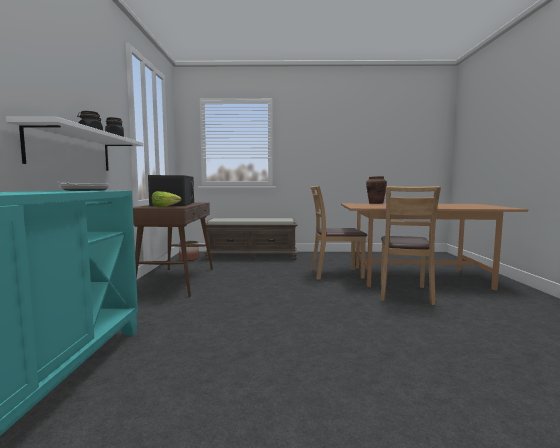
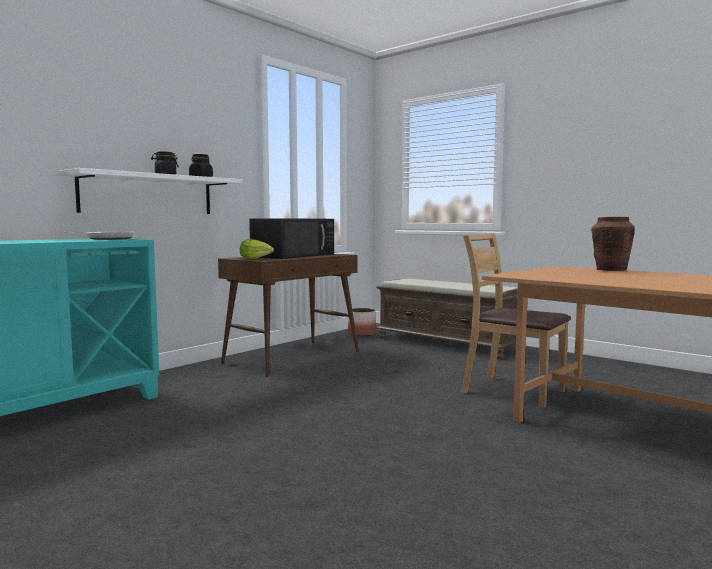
camera: 40 degrees right, 0 degrees up
brown chair [381,186,441,305] -> none

